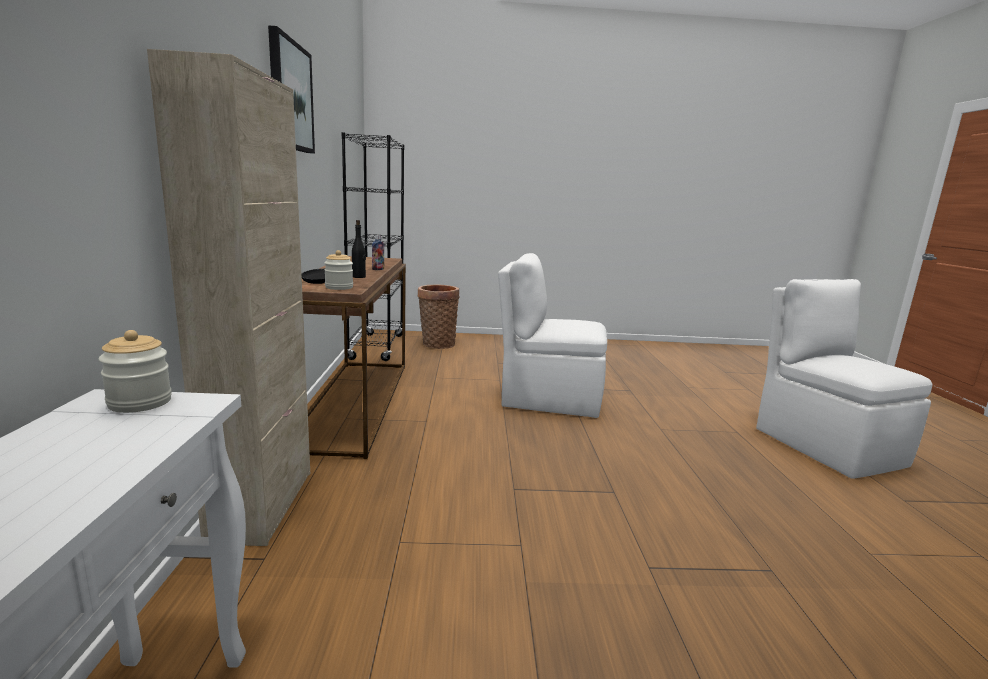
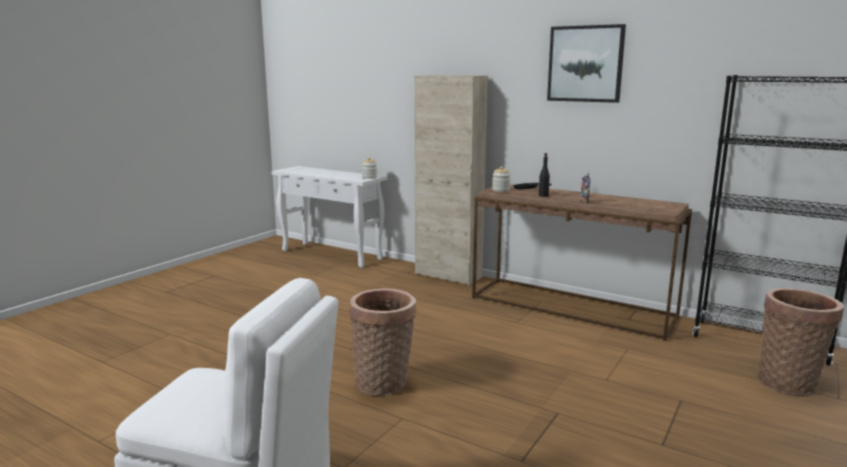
camera: 125 degrees right, 0 degrees up
white chair [498,253,607,418] -> none
none -> basket [349,288,416,396]

